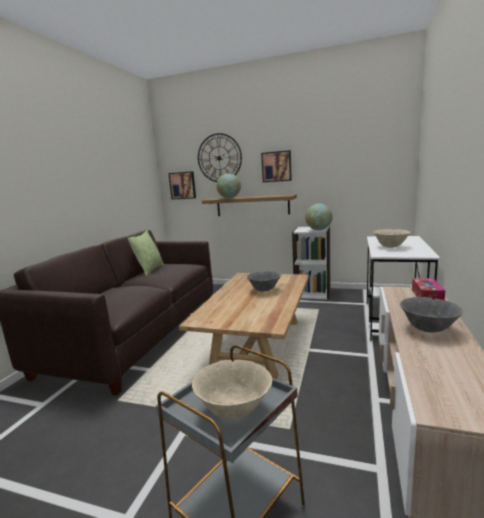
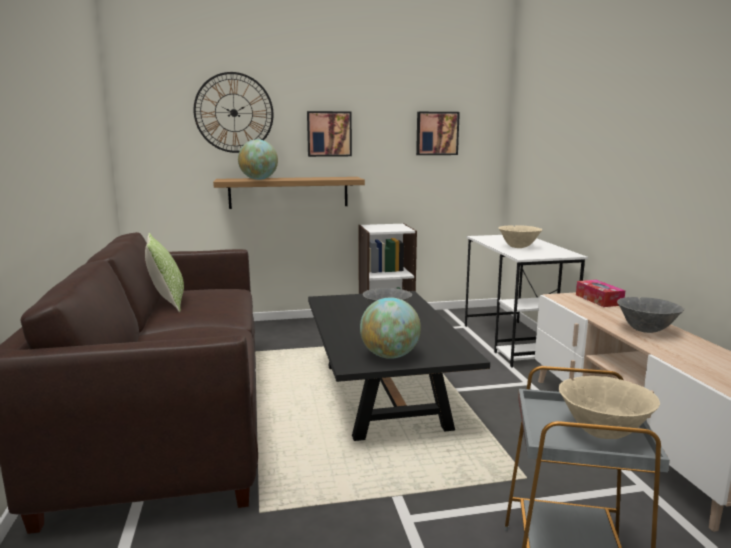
camera: 30 degrees left, 0 degrees up
picture [168,171,196,199] -> picture moved to [416,112,460,155]
beige coffee table [179,273,309,379] -> black coffee table [308,291,490,441]
globe [305,203,333,230] -> globe moved to [360,297,421,359]

